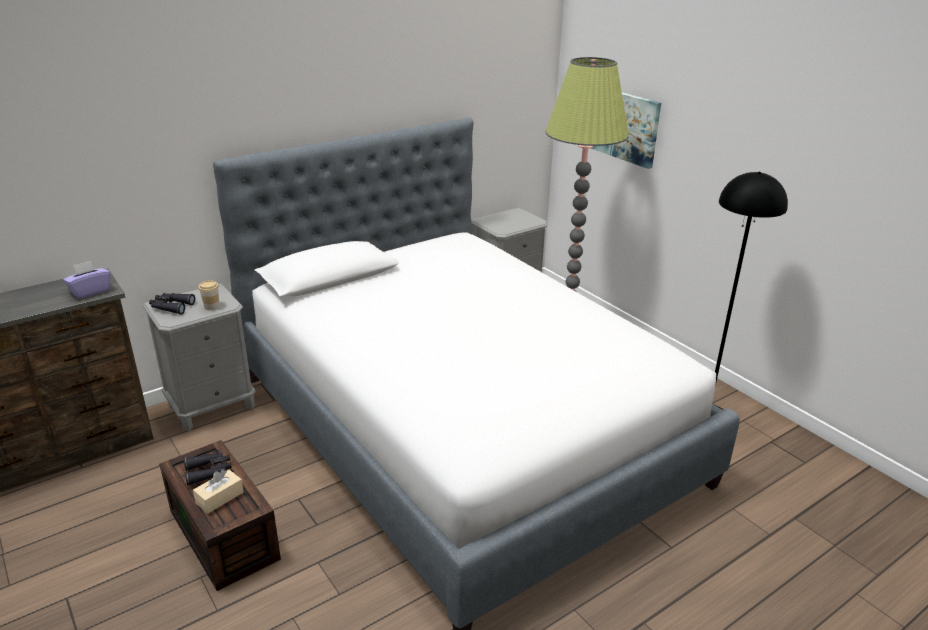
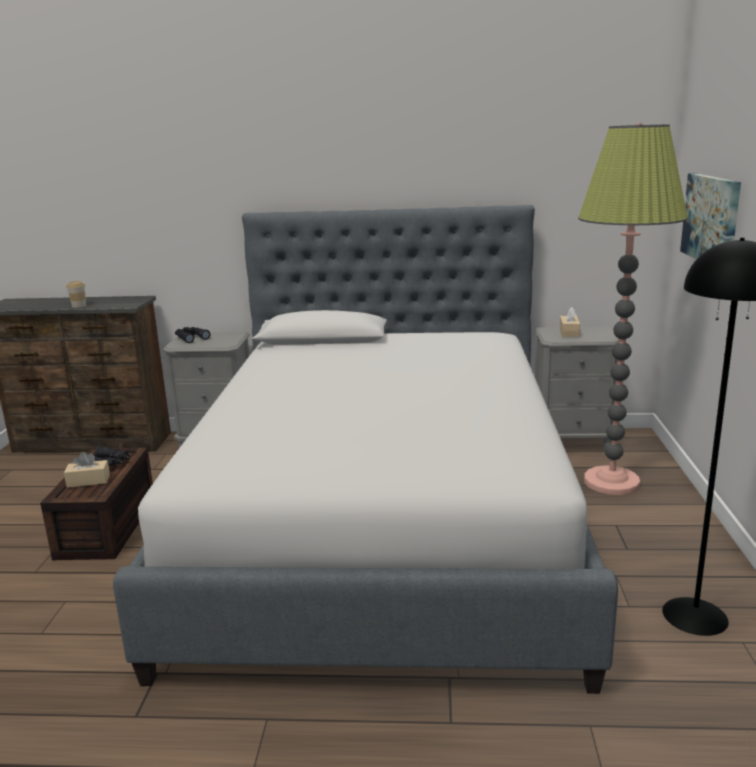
camera: 40 degrees right, 10 degrees down
purple tissue box [63,261,110,299] -> none
cup [198,280,219,310] -> cup moved to [66,281,86,308]
none -> beige tissue box [560,307,580,337]

